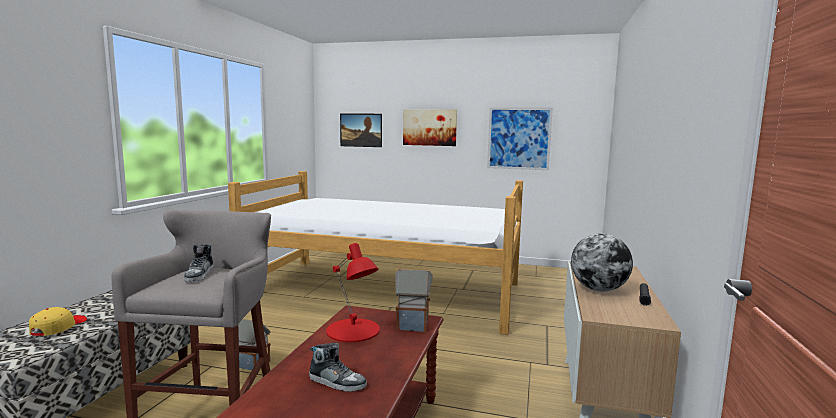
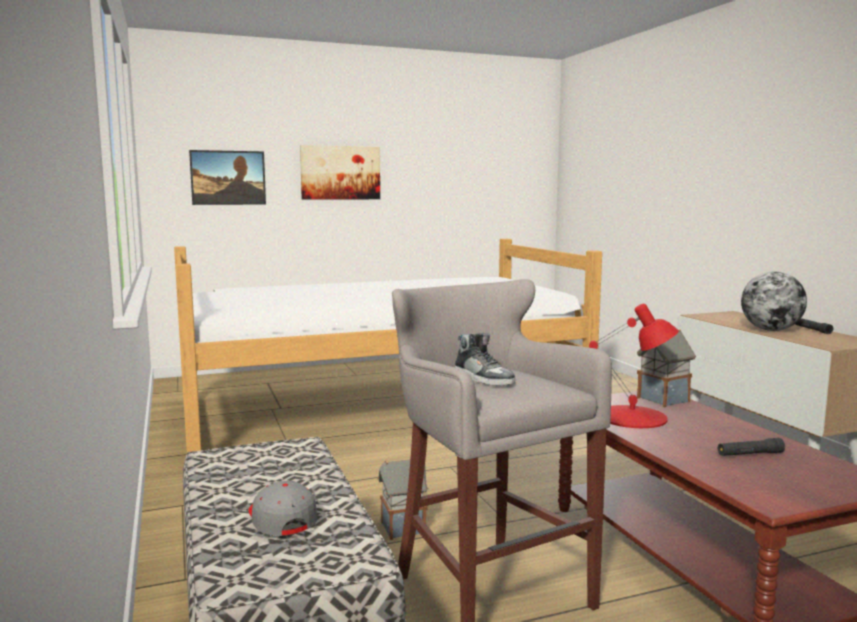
camera: 35 degrees left, 0 degrees up
yellow cap [29,307,87,336] -> grey cap [248,481,317,536]
shoe [309,343,367,392] -> black flashlight [718,438,785,456]
picture [487,107,553,170] -> none

